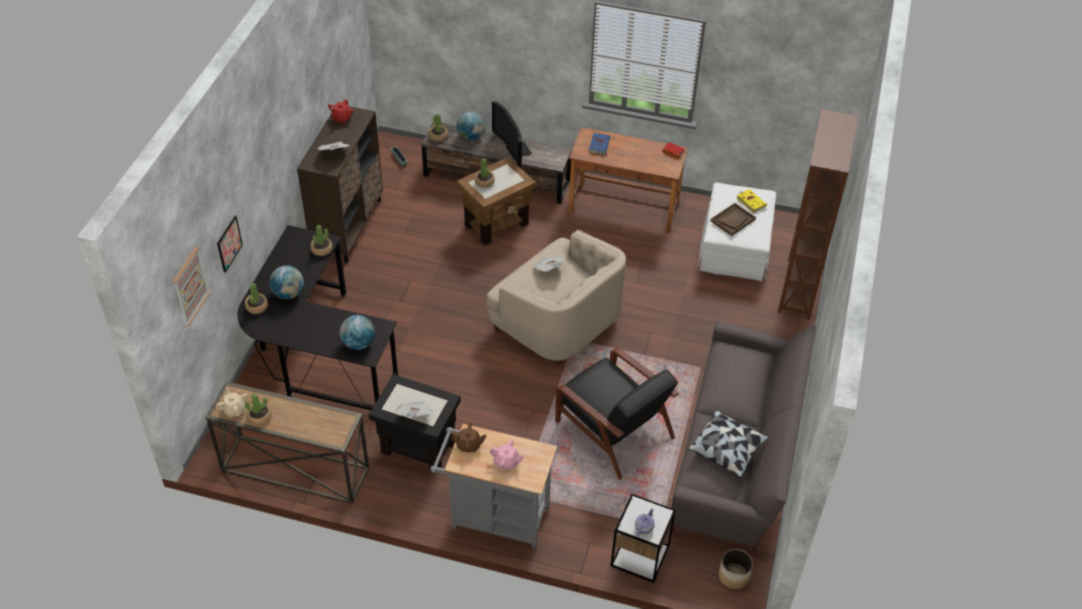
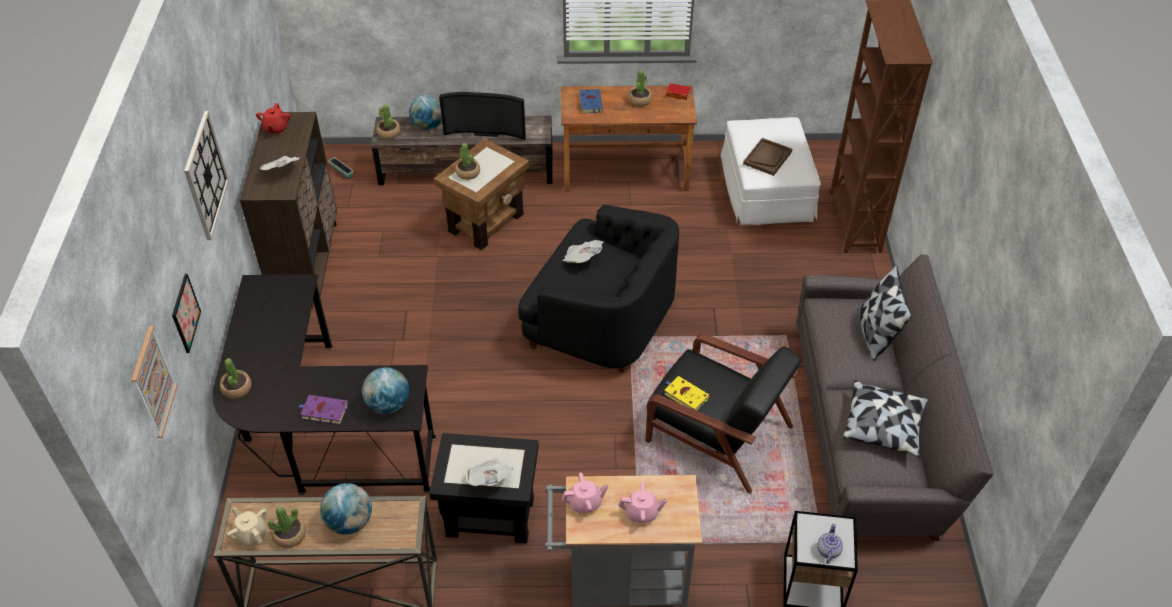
camera: 15 degrees left, 0 degrees up
globe [269,266,304,299] -> globe moved to [320,483,372,535]
potted plant [310,225,333,256] -> potted plant moved to [628,70,652,106]
brown teapot [451,422,486,452] -> pink teapot [562,472,609,514]
beige armchair [487,230,626,366] -> black armchair [518,204,679,373]
television [492,101,532,169] -> television turned 45 degrees counterclockwise [439,92,526,140]
planter [719,549,753,589] -> none
yellow book [737,189,767,213] -> yellow book moved to [664,376,710,411]
none -> wall clock [184,111,229,240]
none -> purple book [299,395,348,424]
none -> pillow [859,265,912,361]

